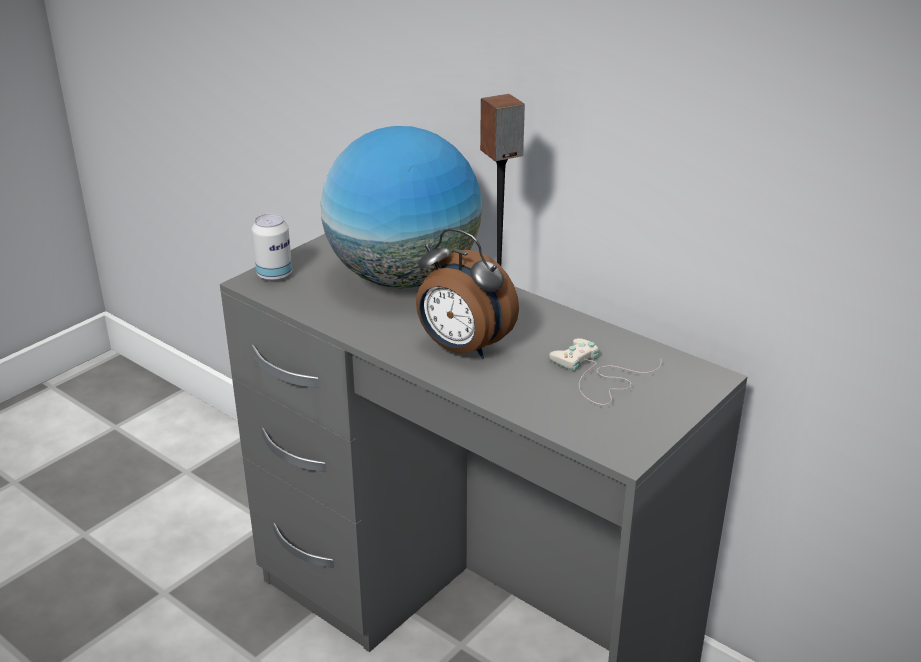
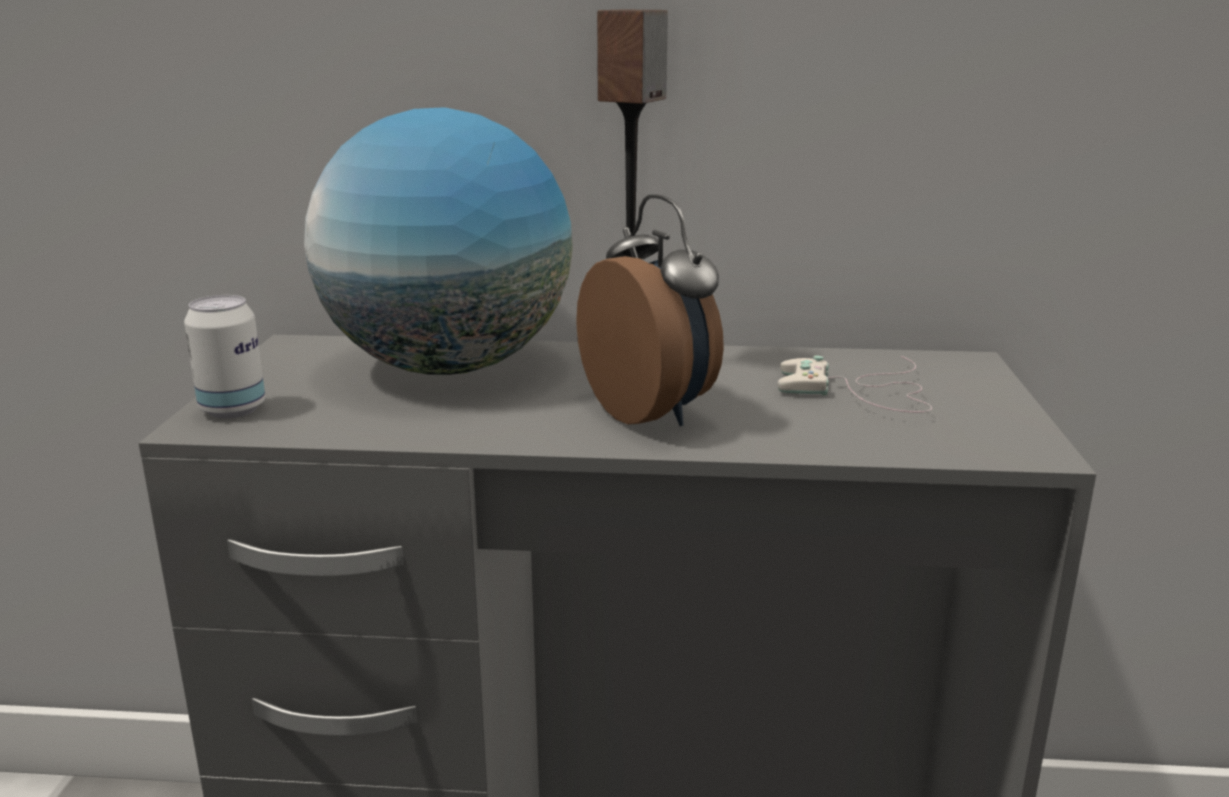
camera: 35 degrees left, 10 degrees down
alarm clock [416,228,519,359] -> alarm clock turned 120 degrees counterclockwise [576,194,724,426]

